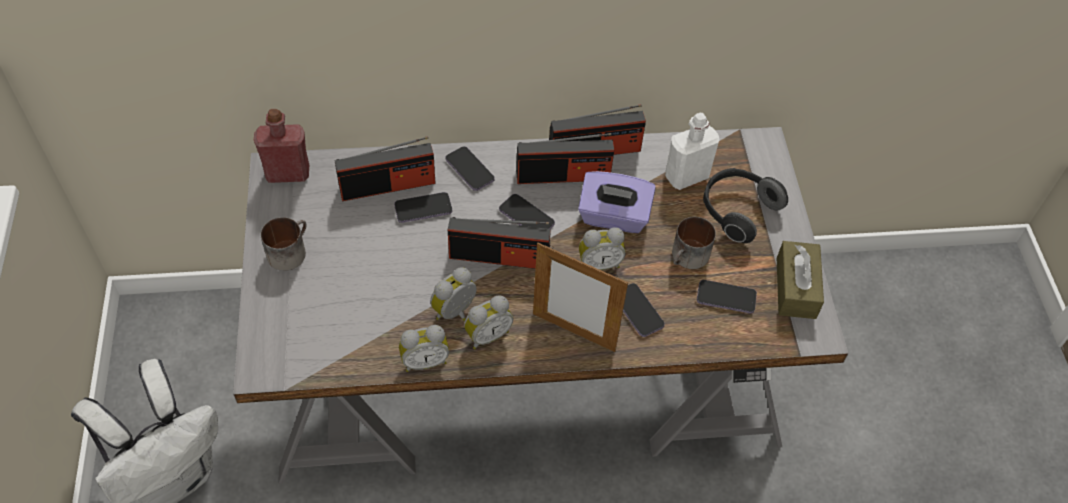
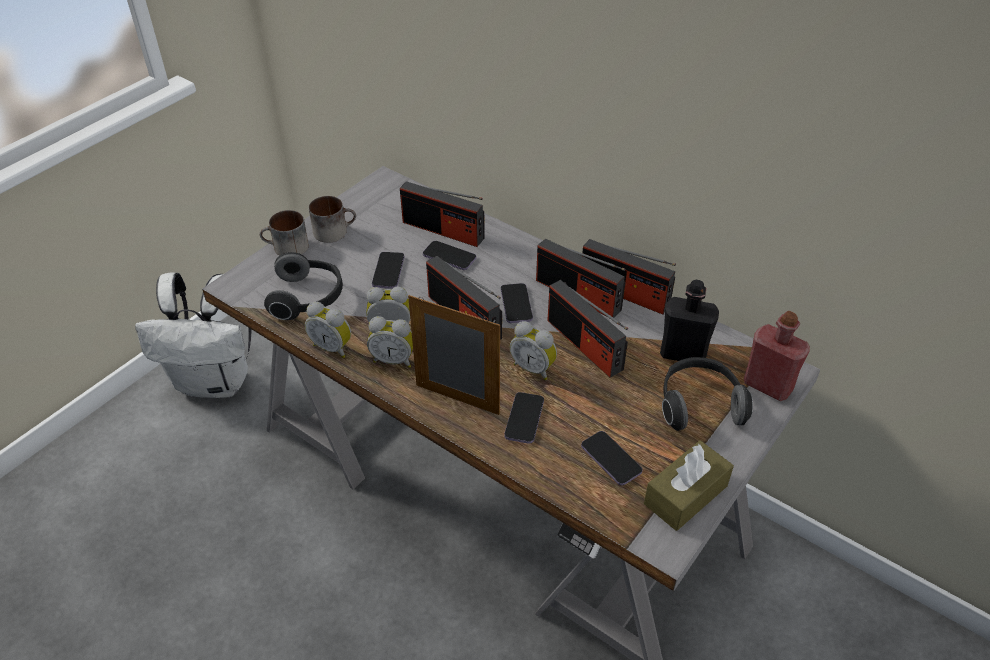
camera: 45 degrees right, 10 degrees down
red bottle [254,109,309,183] -> red bottle moved to [744,311,810,401]
phone [445,146,494,191] -> phone moved to [372,252,404,289]
picture frame [533,243,628,352] -> picture frame turned 135 degrees clockwise [408,295,500,415]
purple tissue box [578,171,656,233] -> radio [547,280,628,378]
white bottle [665,113,720,190] -> black bottle [660,280,719,361]
mug [672,217,716,269] -> mug moved to [260,210,309,256]
none -> headphones [264,252,343,320]

